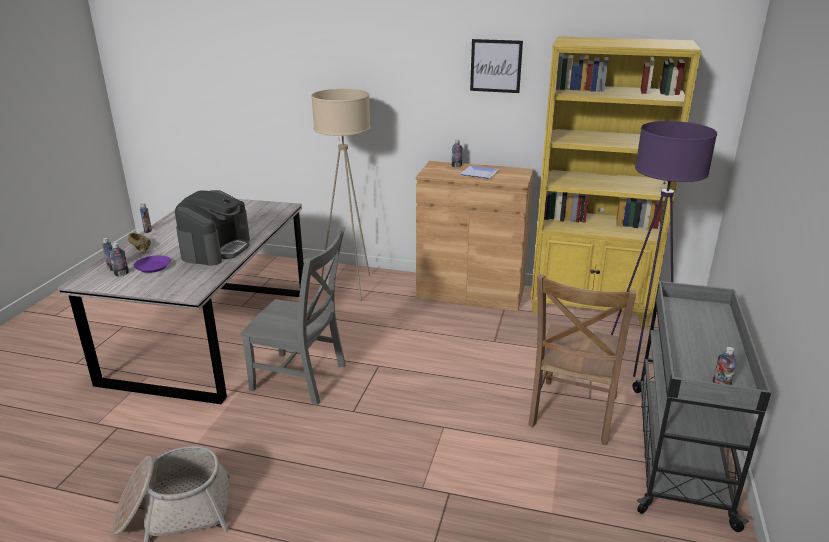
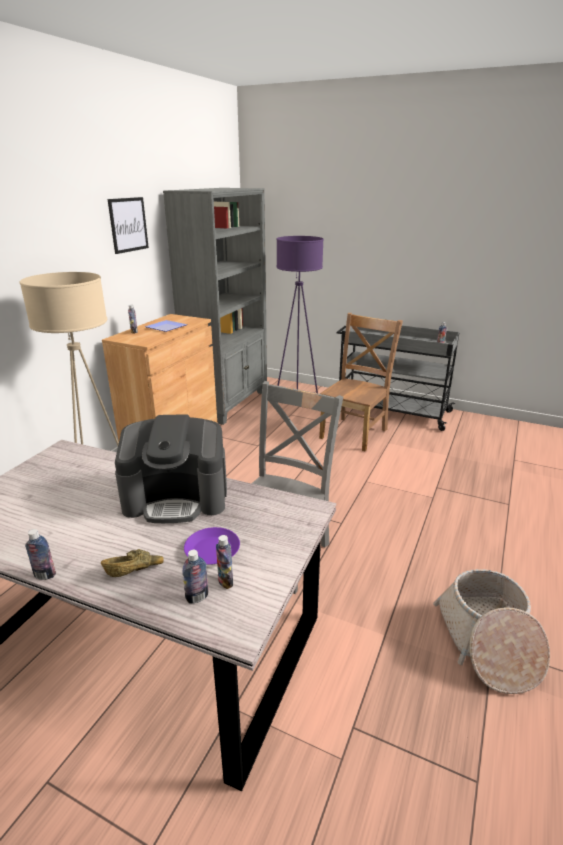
camera: 80 degrees left, 0 degrees up
coffee machine [175,190,250,266] -> coffee machine turned 150 degrees clockwise [115,414,227,523]
brown chair [528,274,636,445] -> brown chair turned 90 degrees counterclockwise [319,313,403,451]
yellow bookcase [531,36,701,328] -> grey bookcase [163,188,267,425]

